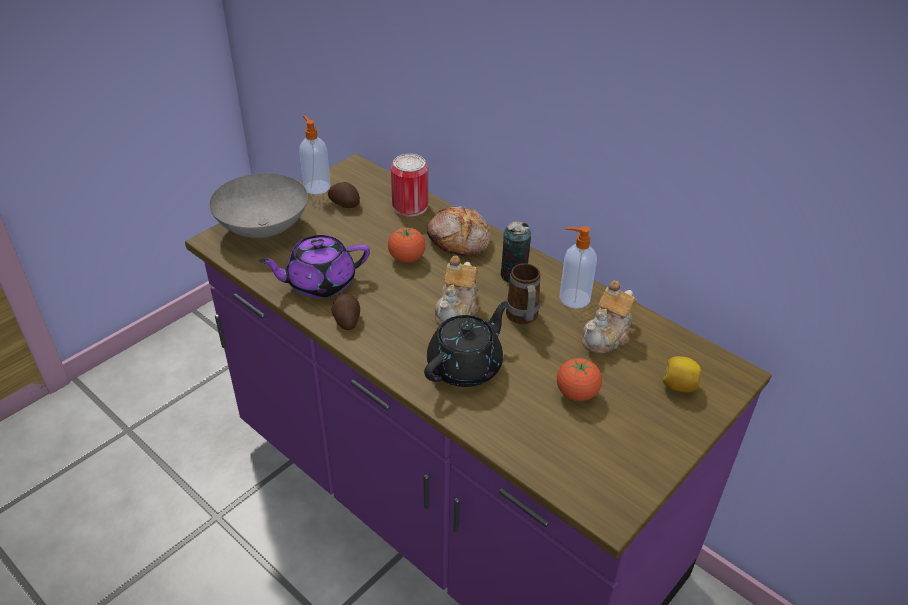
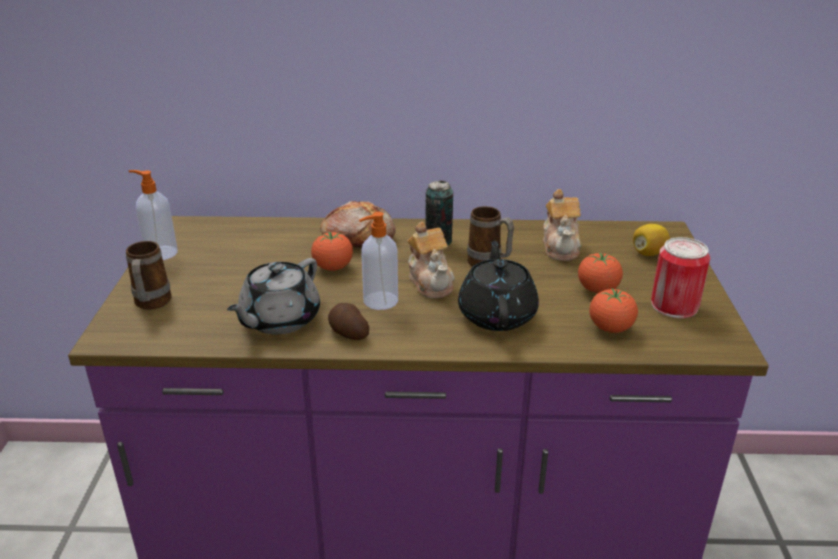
camera: 40 degrees left, 10 degrees down
grey bowl [209,173,308,238] -> mug [126,241,172,309]
purple teapot [258,235,370,298] -> grey teapot [227,258,320,334]
potato [328,182,360,208] -> none
can [391,154,428,217] -> can moved to [651,237,710,318]
soap dispenser [559,226,597,308] -> soap dispenser moved to [359,212,398,310]
none -> tomato [589,288,638,333]

